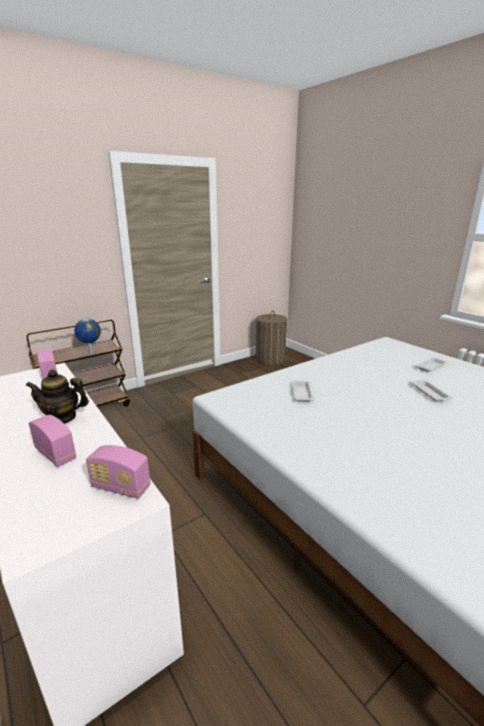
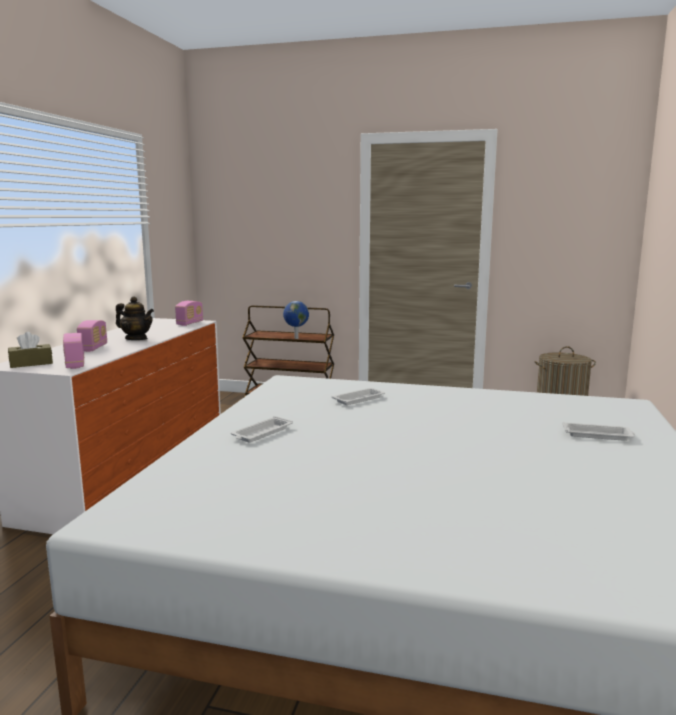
camera: 50 degrees right, 10 degrees down
teapot [26,369,89,424] -> teapot turned 150 degrees clockwise [116,297,154,340]
white tray [411,379,452,402] -> white tray moved to [231,416,293,443]
none -> brown tissue box [8,332,53,368]

